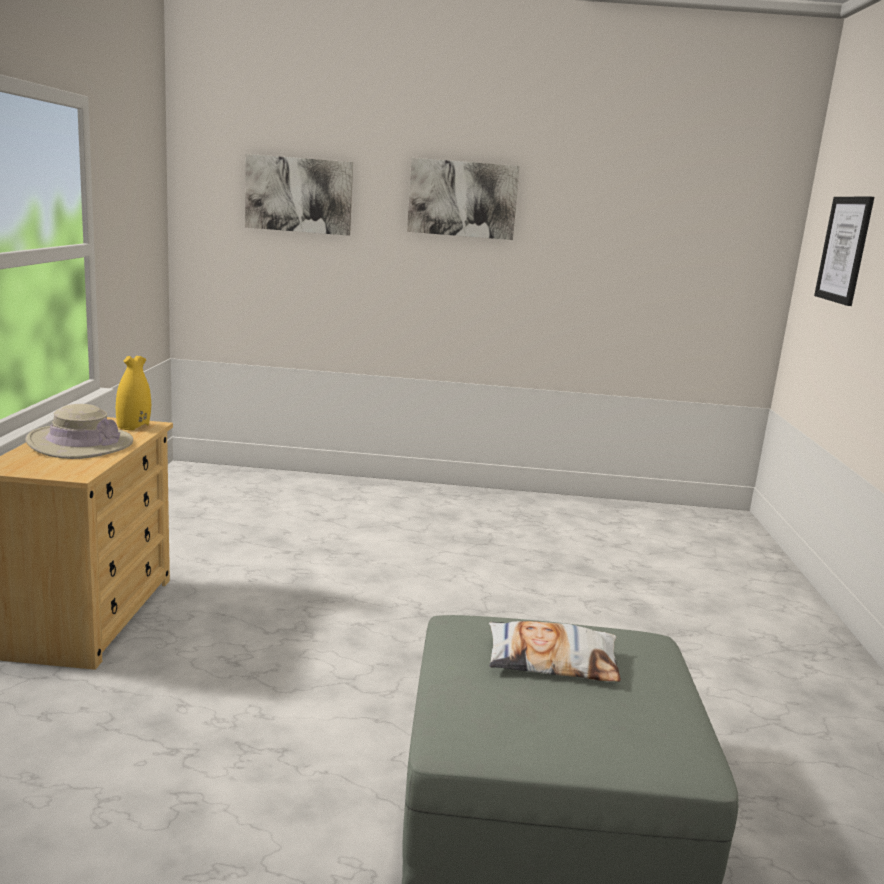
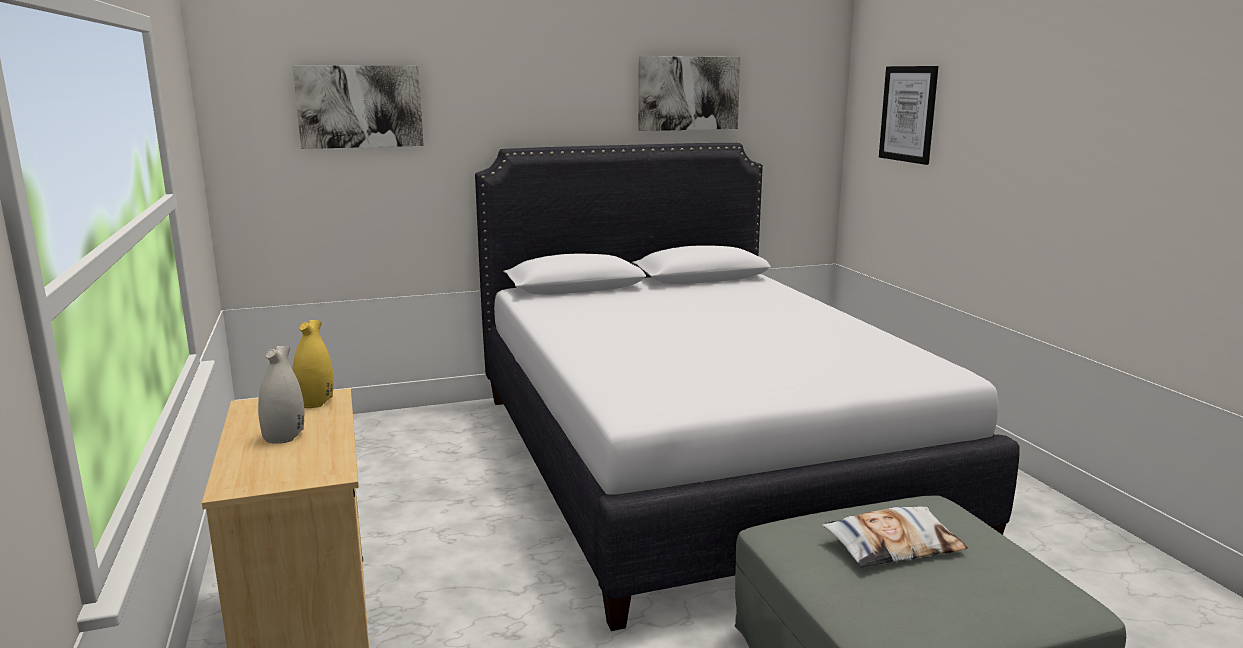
camera: 20 degrees left, 0 degrees up
beige hat [26,404,133,459] -> white vase [258,346,304,444]
picture [407,158,520,240] -> picture moved to [638,56,740,131]
none -> white bed [475,143,1020,631]

